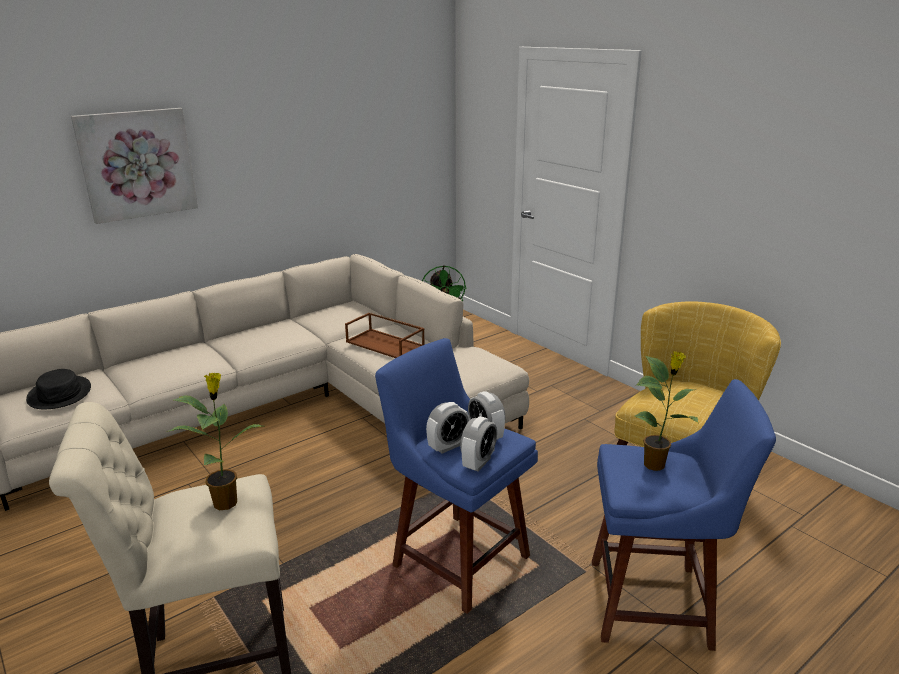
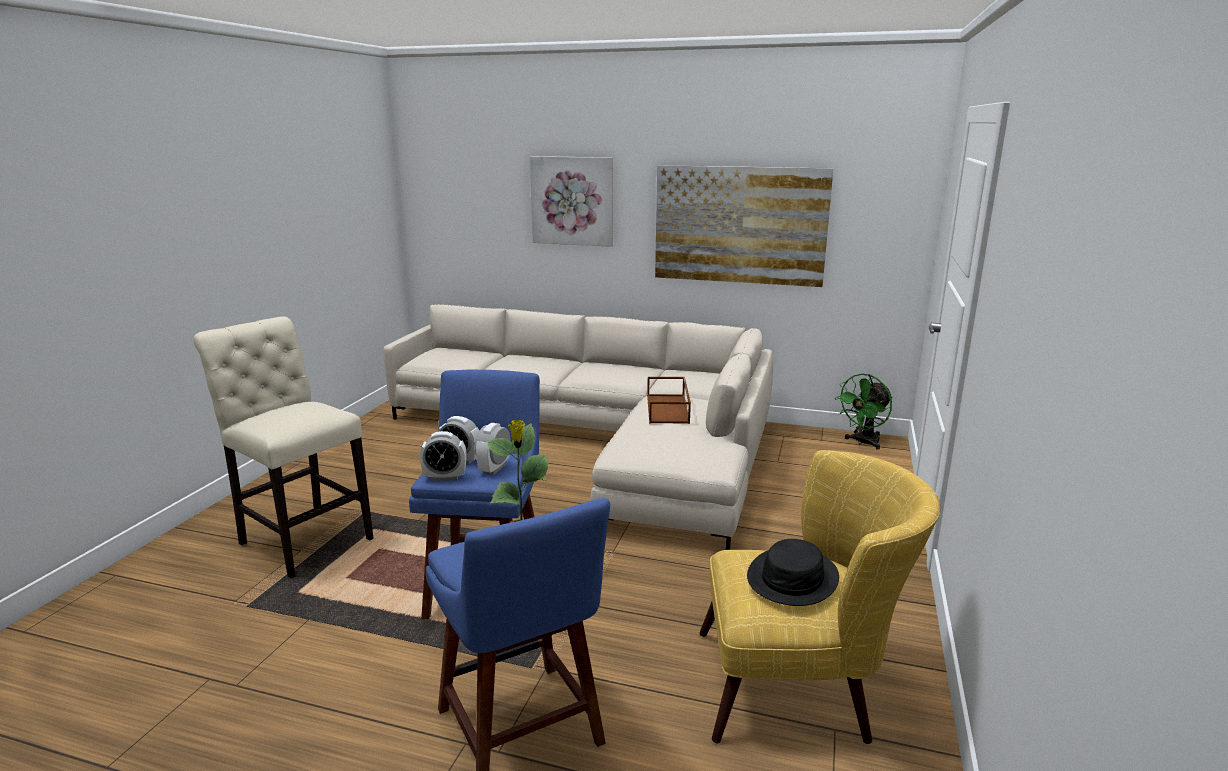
camera: 55 degrees right, 5 degrees down
black hat [26,369,91,409] -> black hat moved to [747,539,839,606]
potted plant [166,373,263,510] -> none
none -> picture [655,165,834,287]

